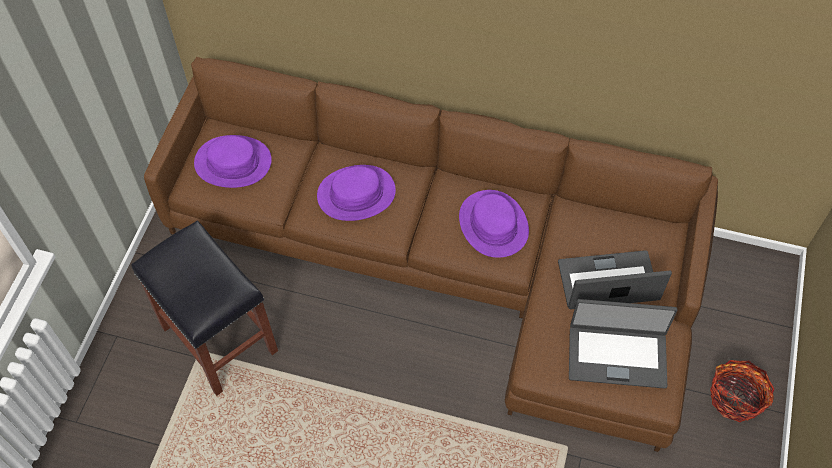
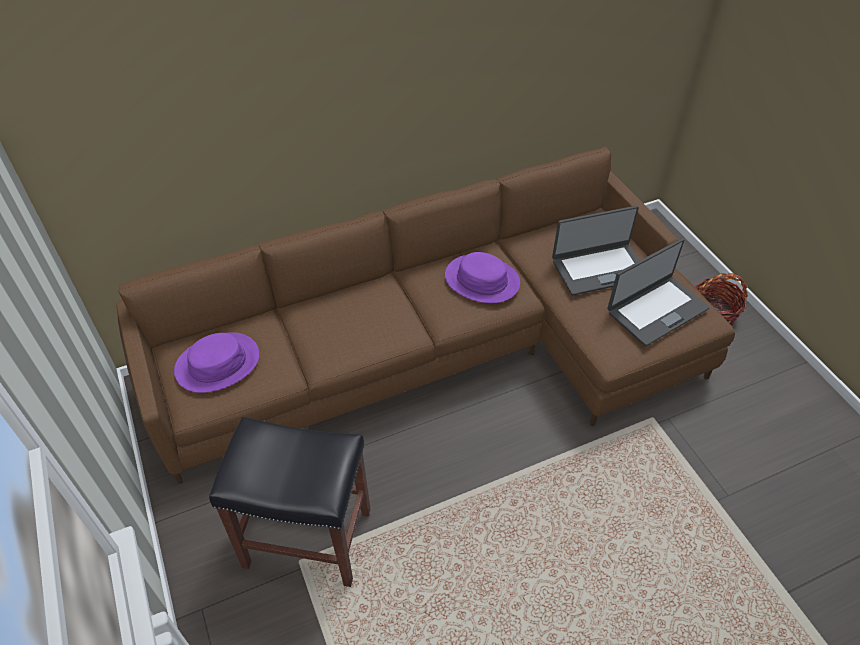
camera: 40 degrees left, 10 degrees down
purple hat [317,165,396,221] -> none
laptop [558,250,672,309] -> laptop turned 150 degrees counterclockwise [552,206,640,295]

